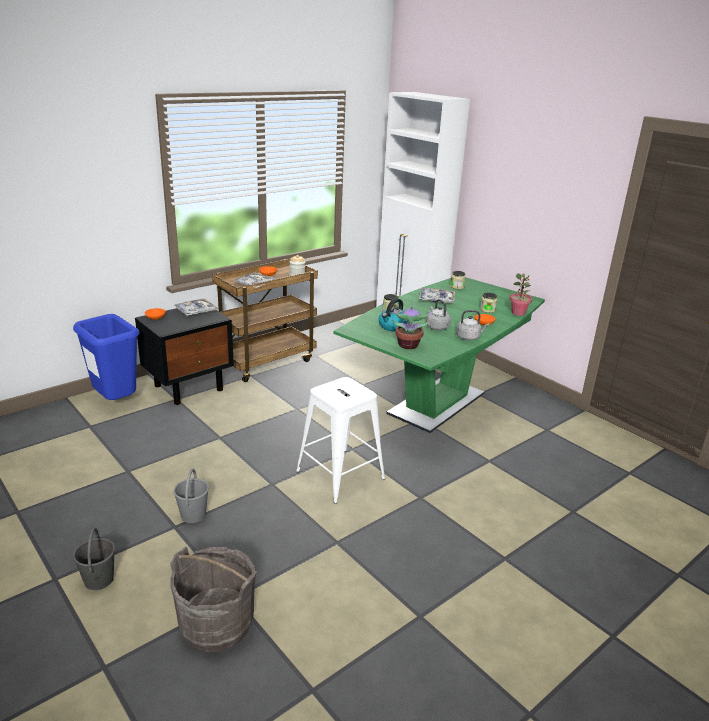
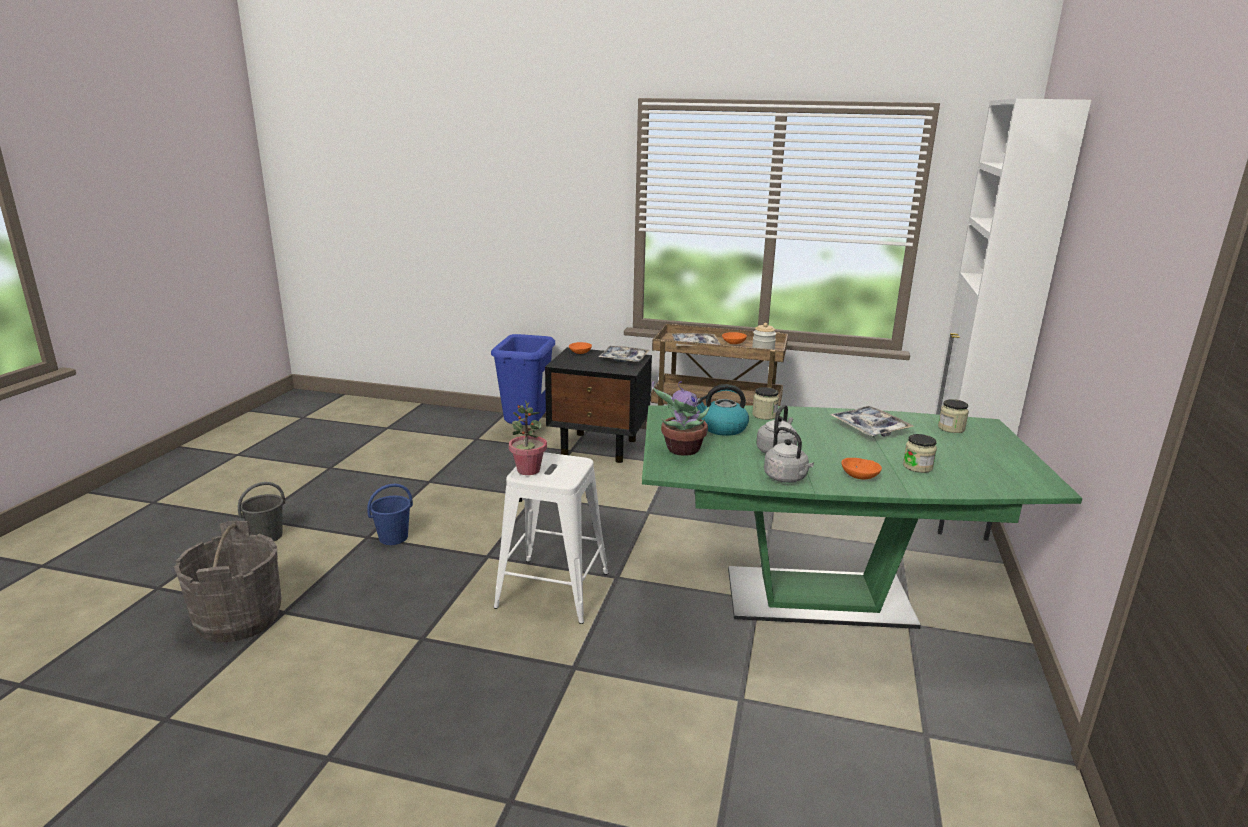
camera: 55 degrees right, 5 degrees down
grey bucket [173,469,209,523] -> blue bucket [367,484,413,545]
potted plant [510,273,532,316] -> potted plant moved to [509,400,547,475]

